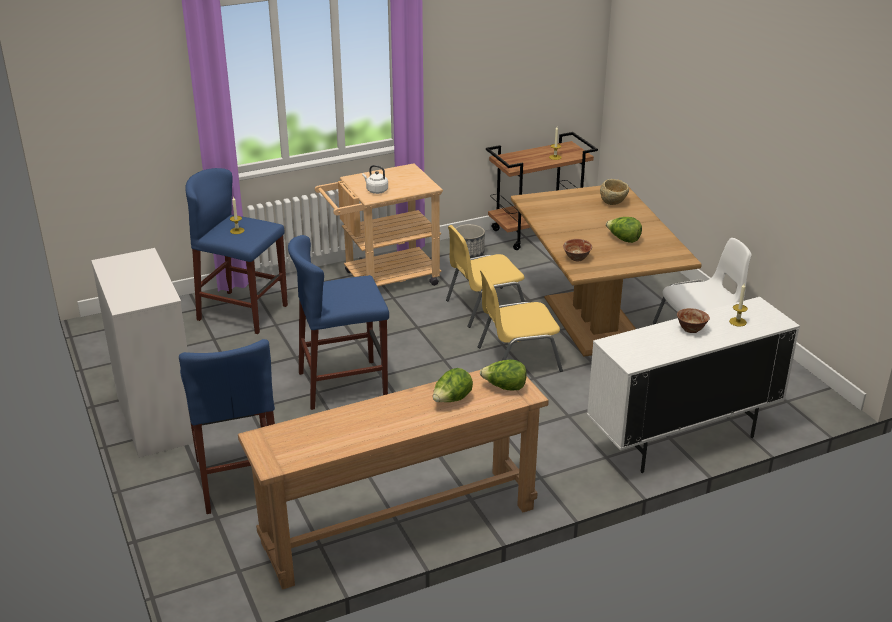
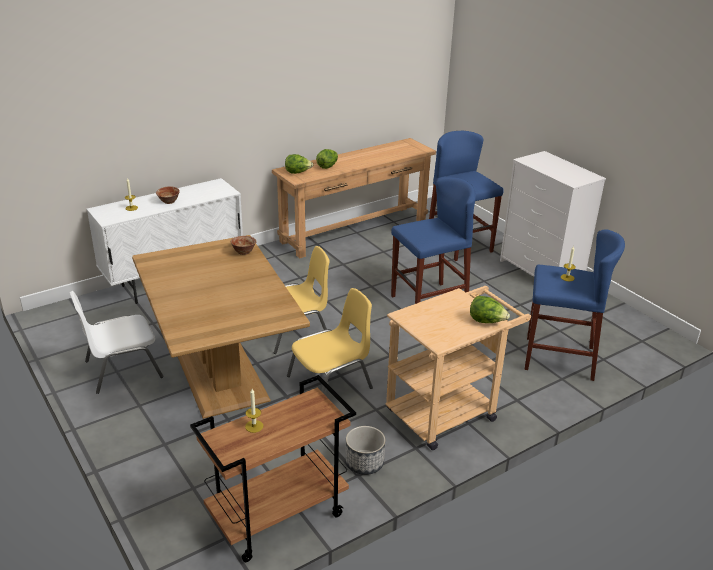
camera: 170 degrees right, 0 degrees up
white kettle [362,165,388,194] -> none
beige bowl [600,179,629,205] -> none
lettuce [606,217,642,243] -> lettuce moved to [470,296,510,323]

